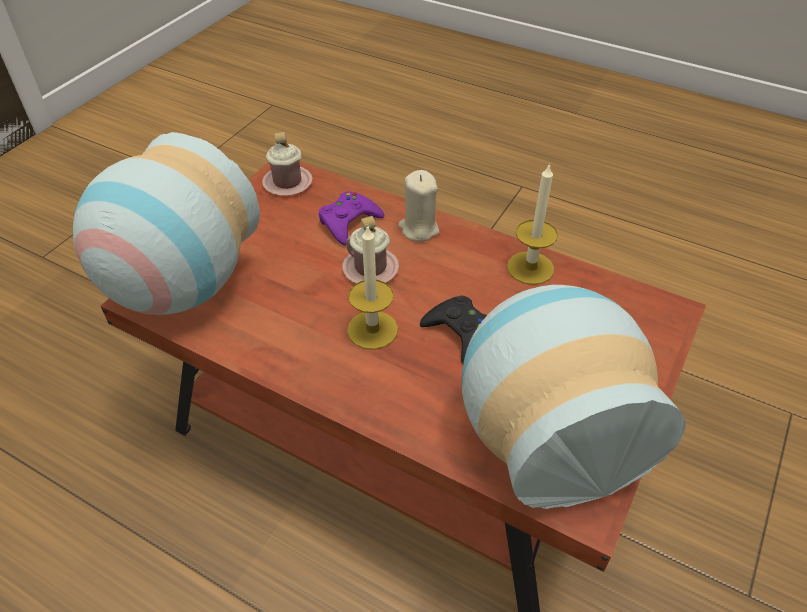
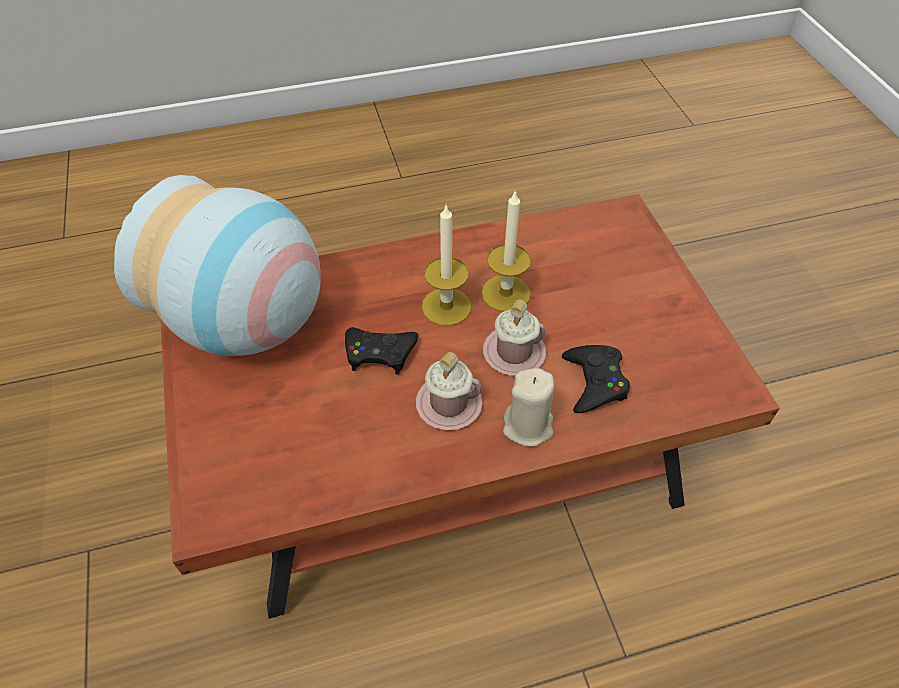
camera: 135 degrees right, 5 degrees up
vase [73,132,260,315] -> none
pink mug [262,132,313,196] -> pink mug moved to [416,352,483,430]
purple game controller [318,191,384,245] -> black game controller [562,345,630,413]
candle [507,163,558,285] -> candle moved to [481,190,531,312]

